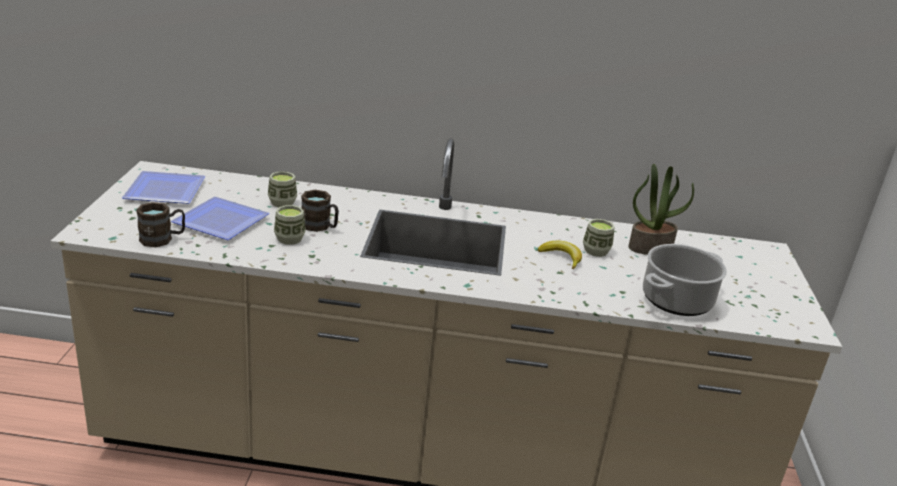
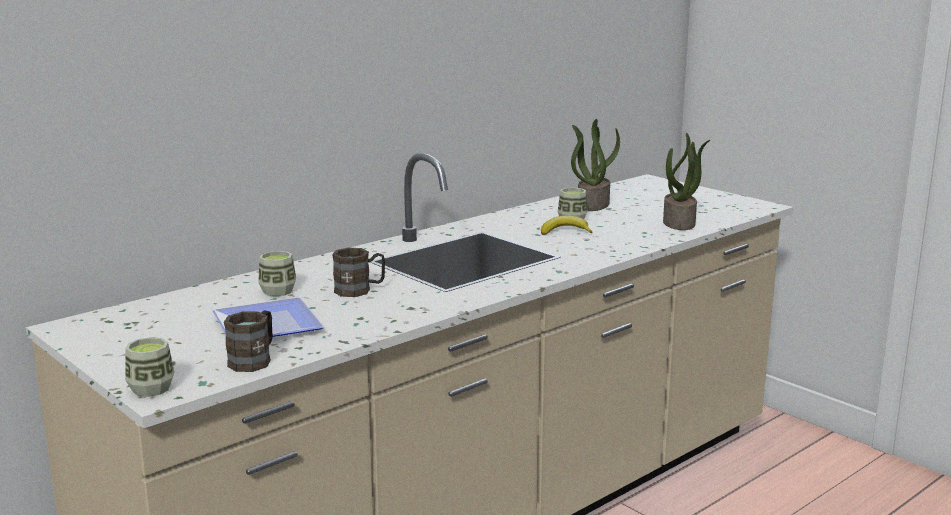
camera: 45 degrees left, 10 degrees down
plate [122,171,206,204] -> none
cup [274,205,306,245] -> cup moved to [125,337,175,397]
cooking pot [643,244,727,316] -> potted plant [663,133,710,230]

